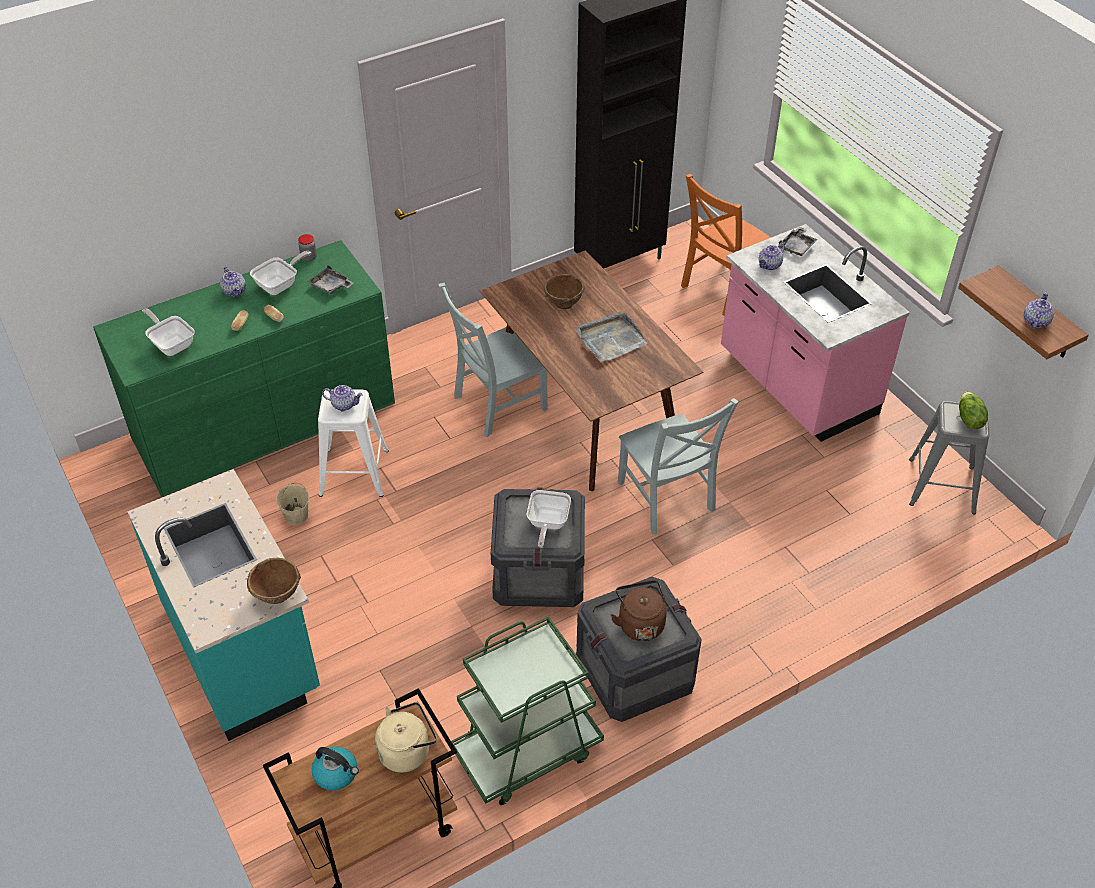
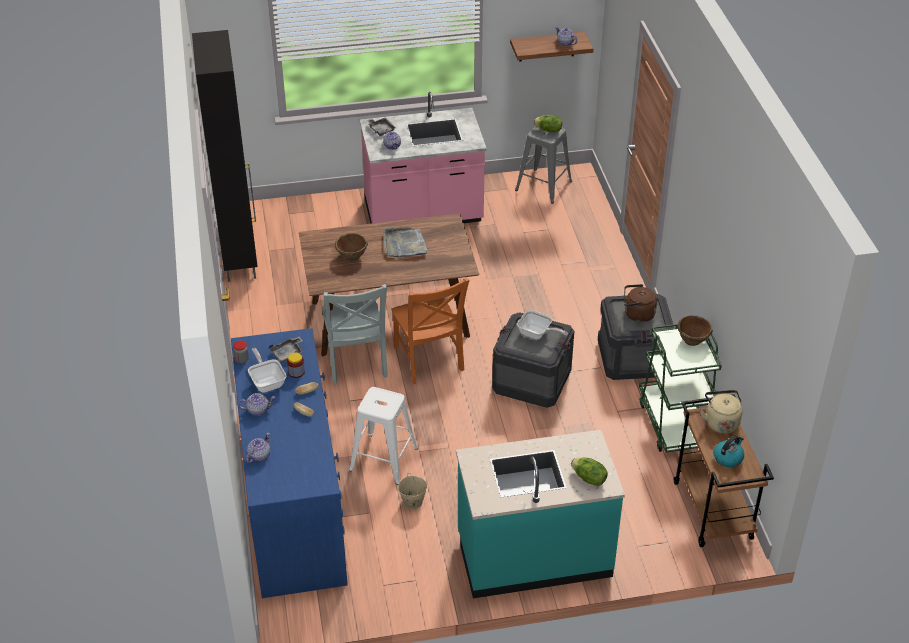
camera: 70 degrees left, 5 degrees down
green dresser [93,240,395,497] -> blue dresser [231,328,348,598]
frying pan [142,308,195,356] -> none
brown bowl [247,558,301,604] -> brown bowl moved to [677,315,713,346]
teapot [322,385,363,411] -> teapot moved to [246,433,270,463]
grey chair [618,398,739,534] -> none
orange chair [681,174,771,316] -> orange chair moved to [391,277,469,384]
none -> jar [287,353,305,378]
none -> lettuce [571,458,608,486]

